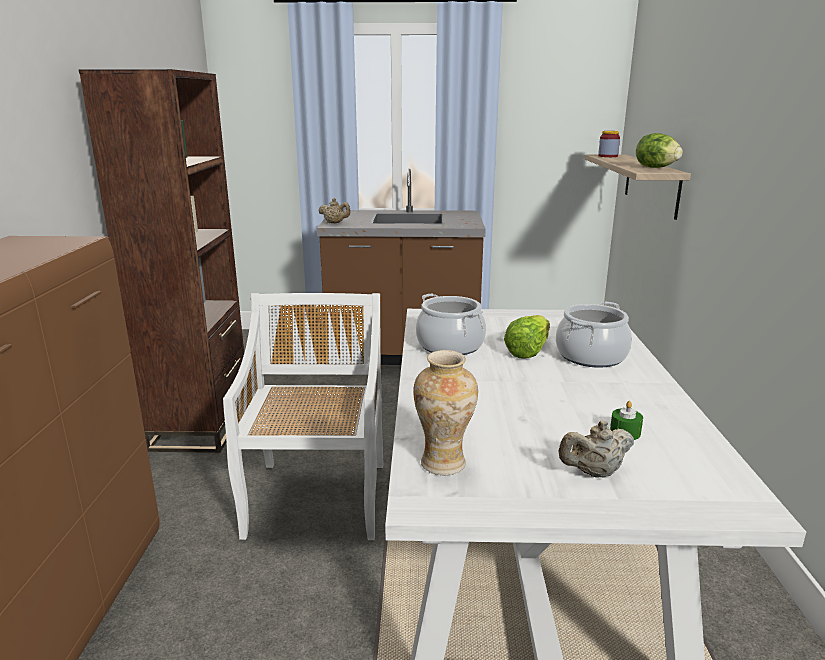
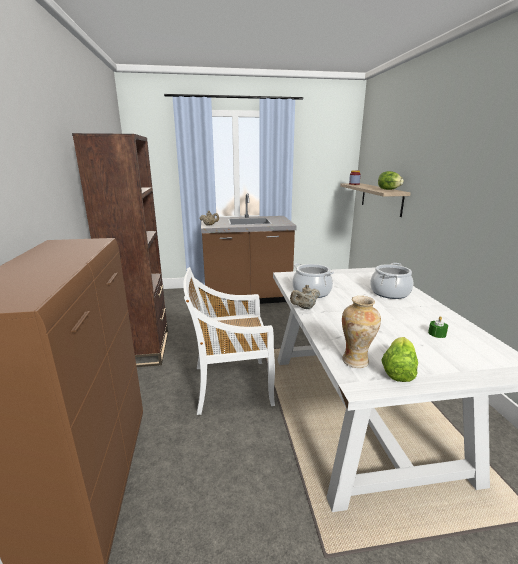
camera: 10 degrees left, 0 degrees up
white chair [223,293,383,540] -> white chair turned 90 degrees counterclockwise [183,267,275,415]
lettuce [504,315,550,359] -> lettuce moved to [381,337,418,382]
beige teapot [558,421,634,478] -> beige teapot moved to [290,285,320,309]

